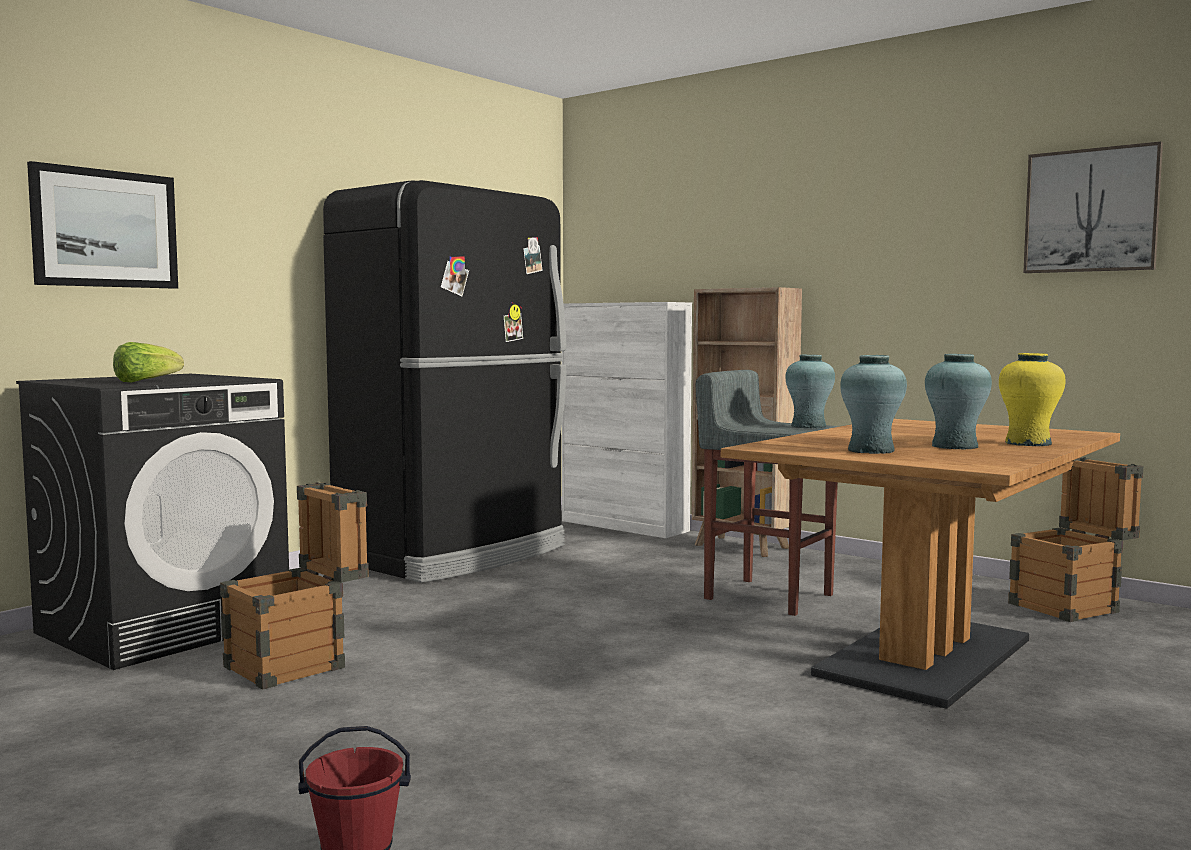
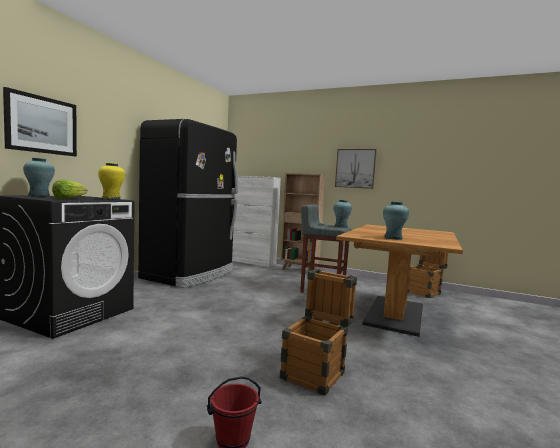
camera: 15 degrees left, 0 degrees up
crate [220,482,369,690] -> crate moved to [280,269,357,396]
turquoise vase [925,354,992,449] -> turquoise vase moved to [23,158,55,197]
yellow vase [999,353,1065,446] -> yellow vase moved to [98,163,125,200]
picture [1023,141,1163,273] -> picture moved to [335,149,377,189]

